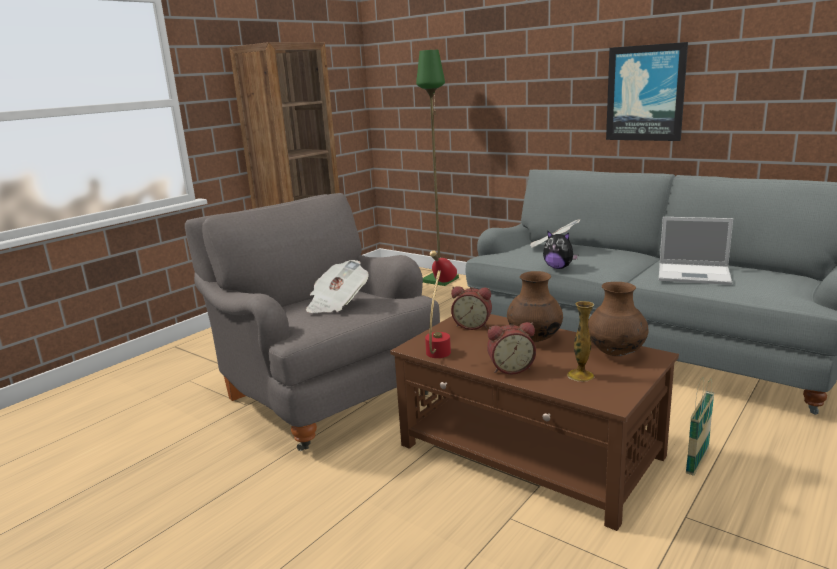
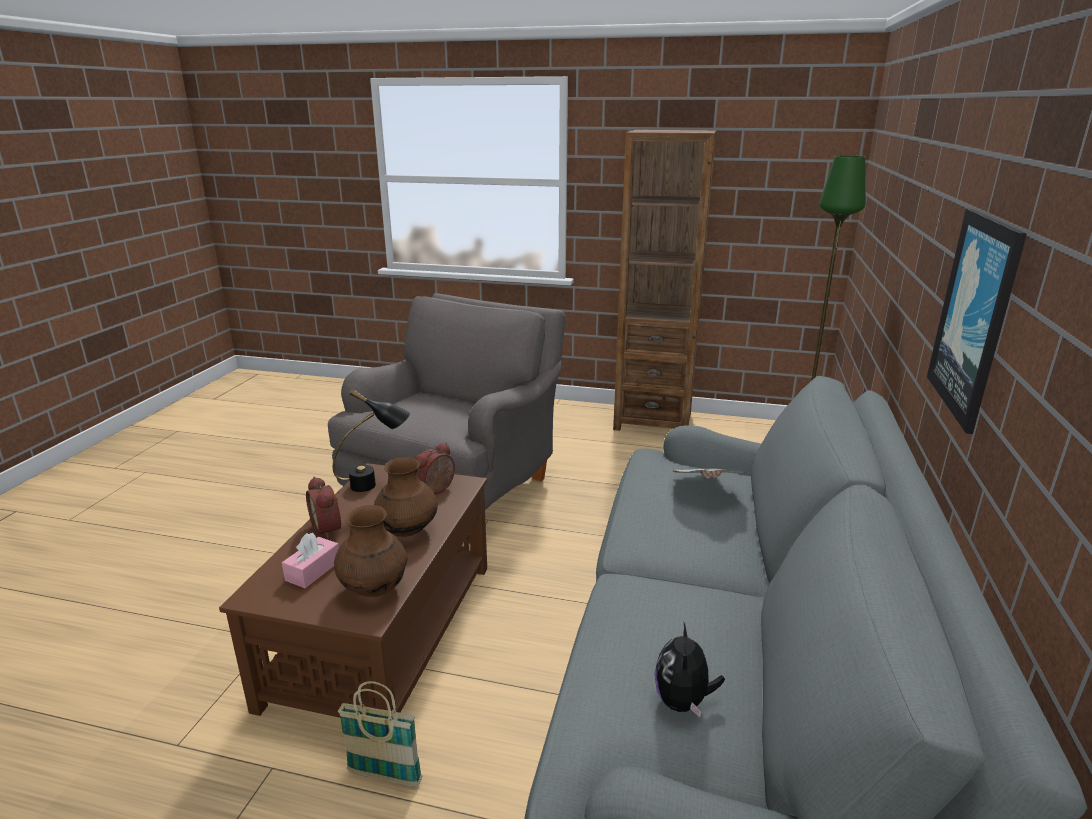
camera: 65 degrees right, 5 degrees up
newspaper [306,260,368,313] -> none
red table lamp [425,250,457,358] -> black table lamp [333,389,410,492]
alarm clock [451,286,492,330] -> alarm clock turned 45 degrees clockwise [414,442,455,494]
plush toy [543,230,578,269] -> plush toy moved to [654,623,725,718]
vase [567,301,594,381] -> pink tissue box [282,533,339,588]
laptop [659,217,733,285] -> none

